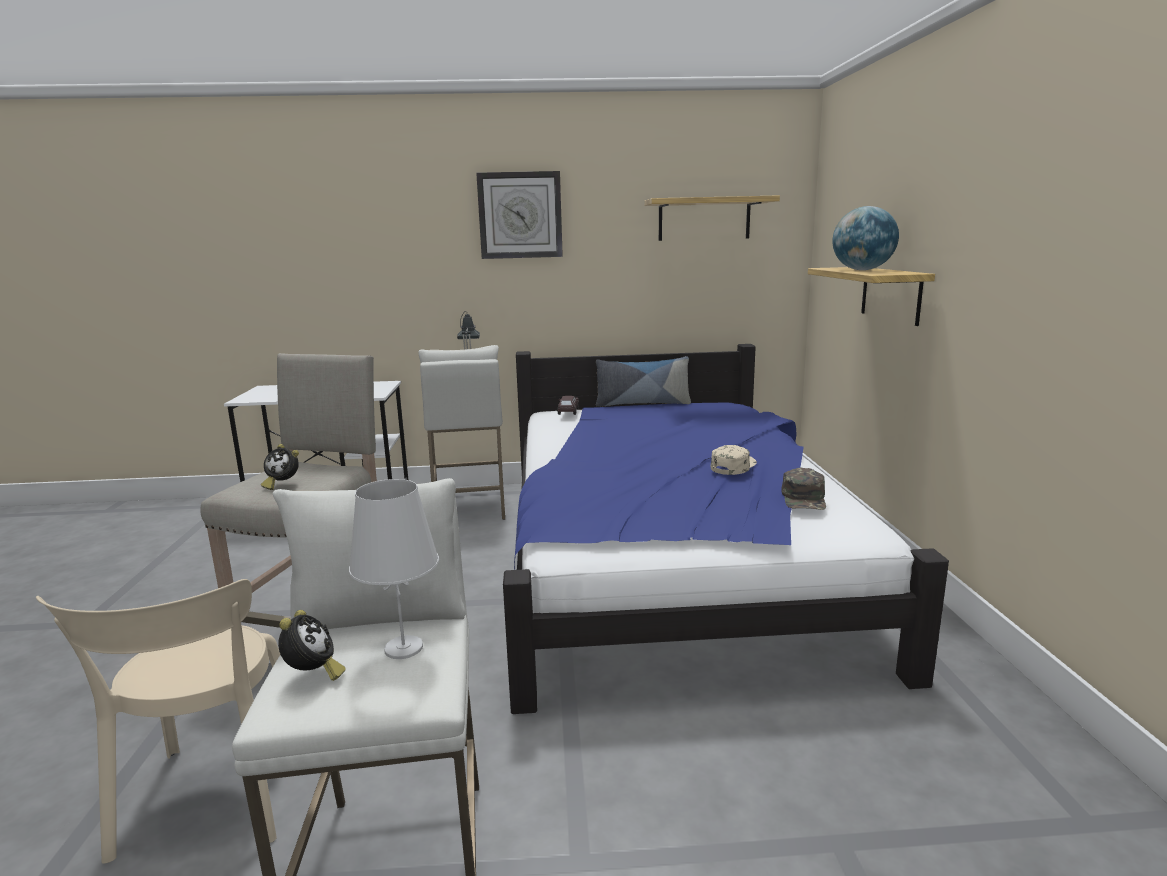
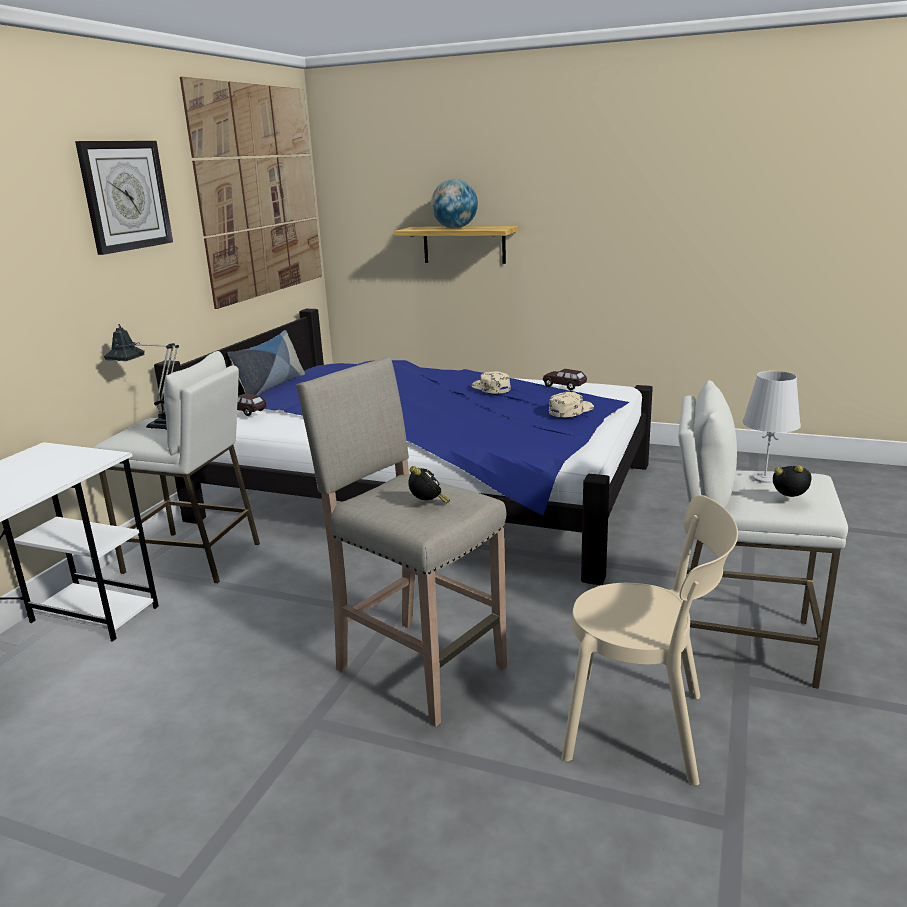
camera: 65 degrees left, 5 degrees up
alarm clock [261,444,299,490] -> alarm clock turned 60 degrees counterclockwise [408,466,450,503]
shelf [644,195,780,241] -> picture [180,77,322,309]
green cap [781,467,826,510] -> brown toy car [543,369,587,390]
none -> beige cap [549,392,594,417]

